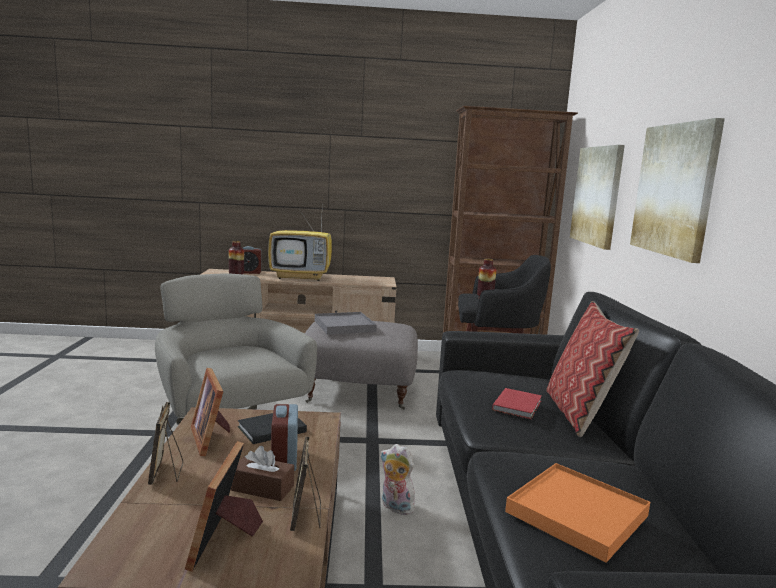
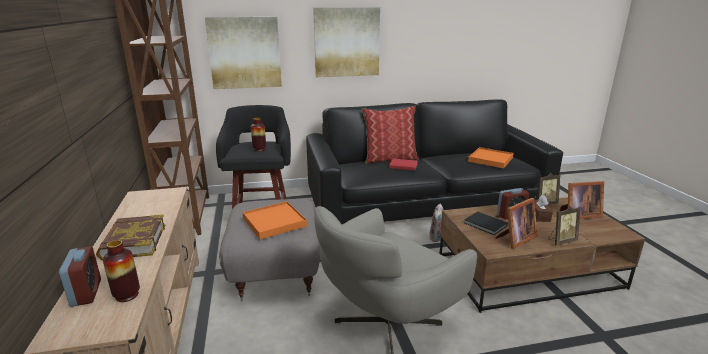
camera: 100 degrees left, 10 degrees up
television [268,206,332,281] -> book [96,214,165,260]
grey tray [315,312,377,335] -> orange tray [243,201,307,239]

